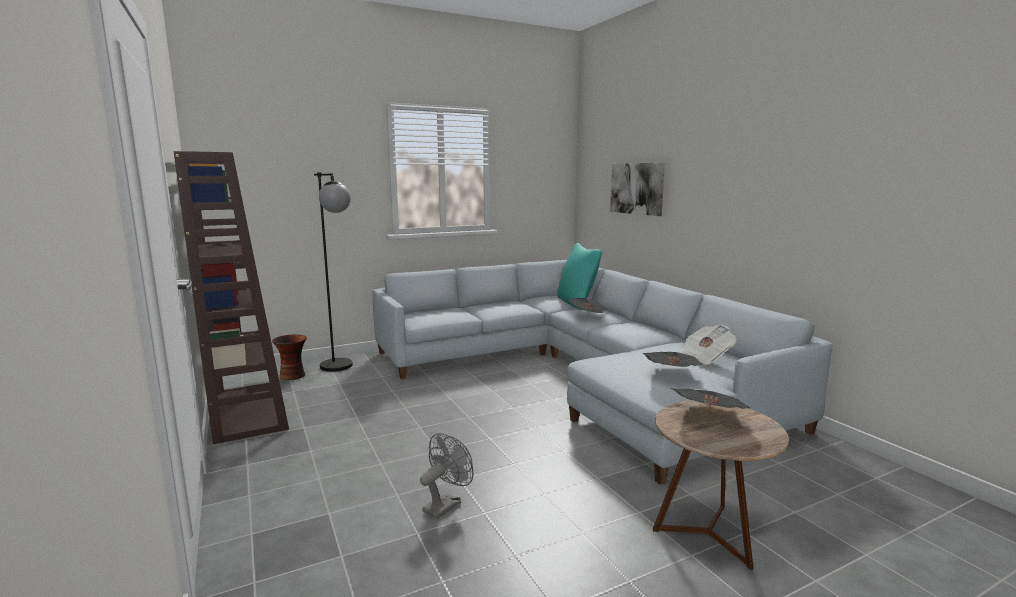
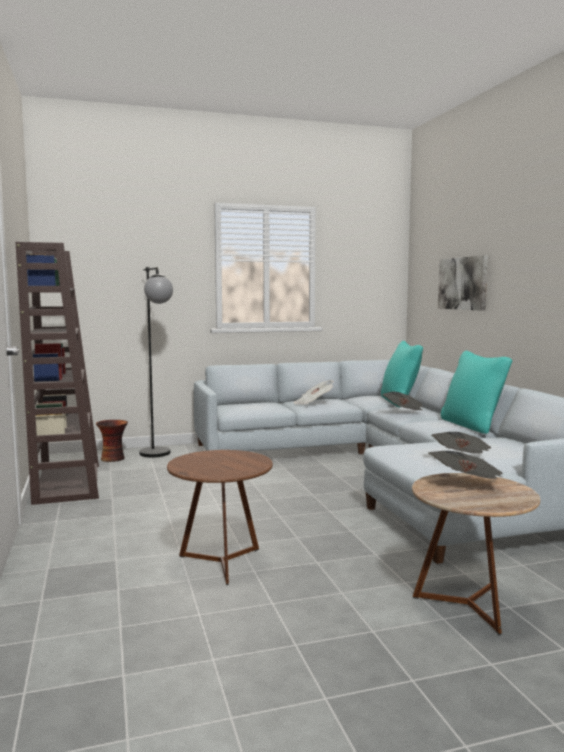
camera: 10 degrees right, 5 degrees down
grey fan [420,433,473,519] -> brown side table [167,450,273,585]
newspaper [681,325,736,365] -> newspaper moved to [294,380,334,405]
none -> turquoise pillow [441,351,512,434]

